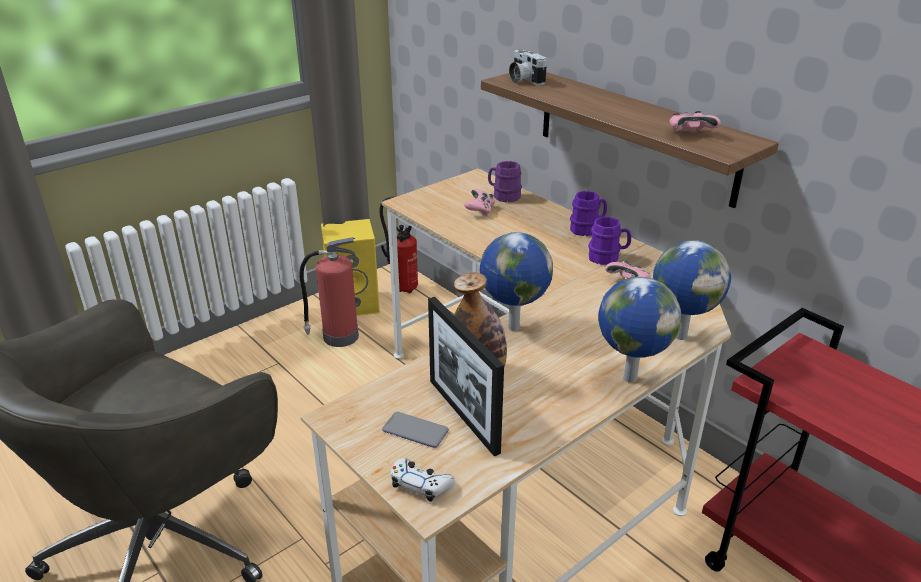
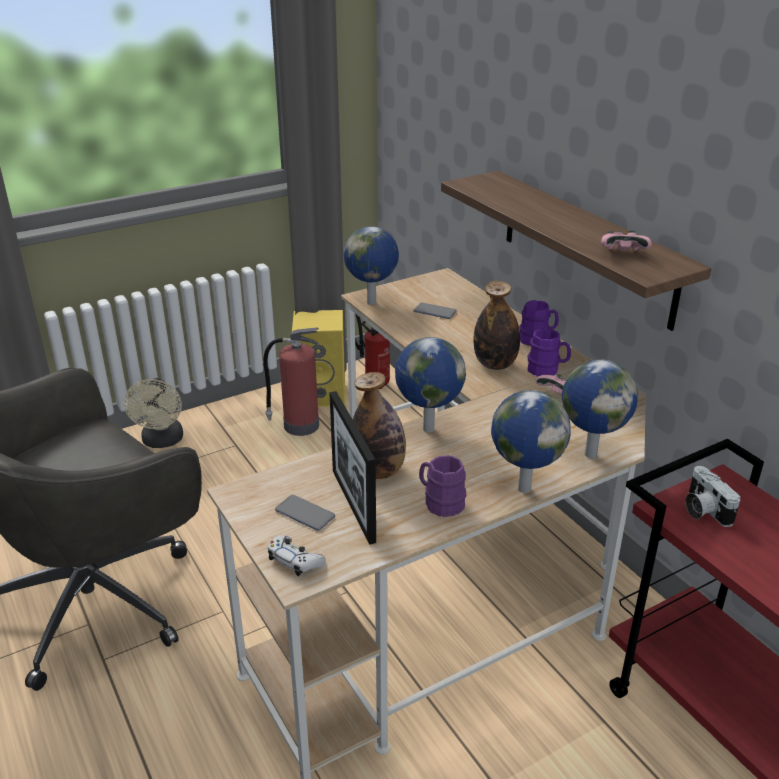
camera: 10 degrees right, 0 degrees up
pink game controller [464,189,495,216] -> phone [413,302,457,319]
purple mug [488,161,522,202] -> purple mug moved to [419,455,466,517]
camera [509,49,547,85] -> camera moved to [685,466,741,527]
none -> beige fan [124,378,183,448]
none -> globe [344,226,399,305]
none -> bottle [473,281,520,370]

